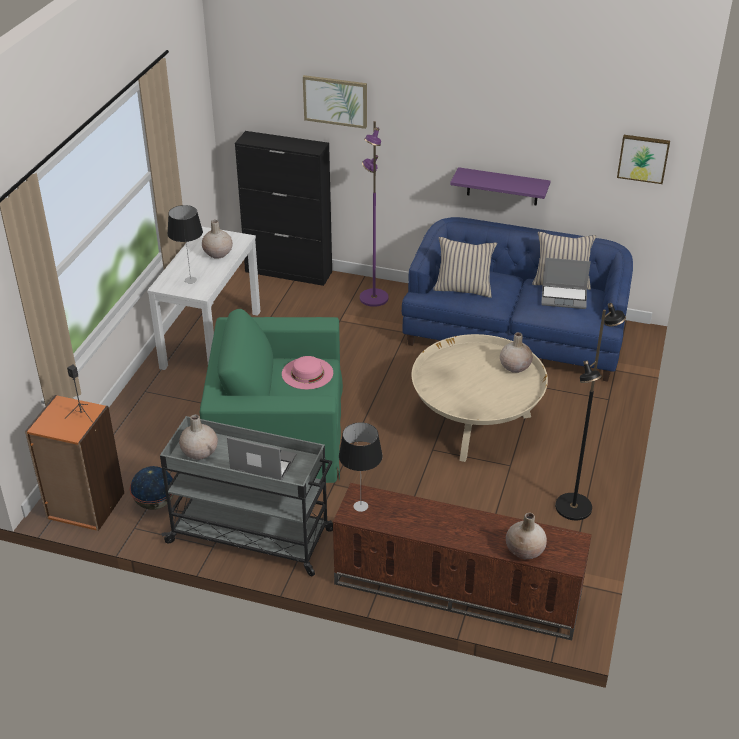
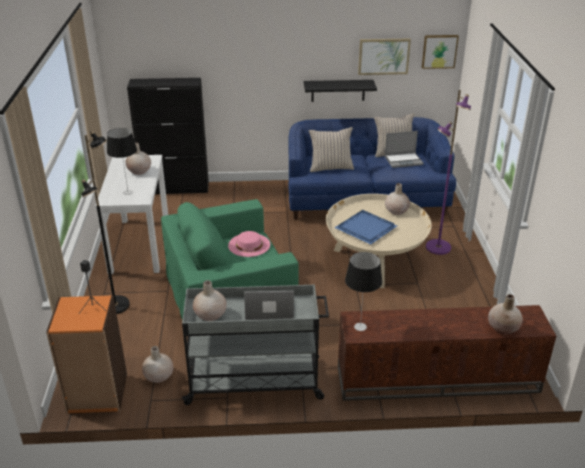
camera: 20 degrees left, 5 degrees down
globe [130,466,173,510] -> beige vase [142,346,173,383]
picture [303,75,367,129] -> picture moved to [358,38,411,75]
purple floor lamp [360,121,389,307] -> purple floor lamp moved to [426,90,471,255]
purple shelf [450,167,550,206] -> black shelf [304,80,377,102]
black floor lamp [555,303,626,520] -> black floor lamp moved to [81,131,130,314]
none -> blue tray [335,210,397,245]

